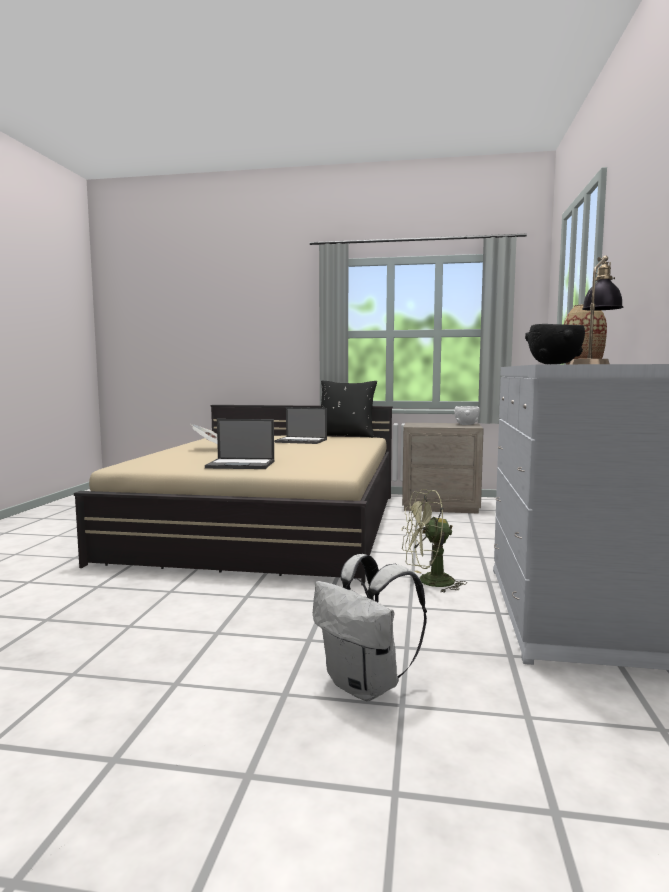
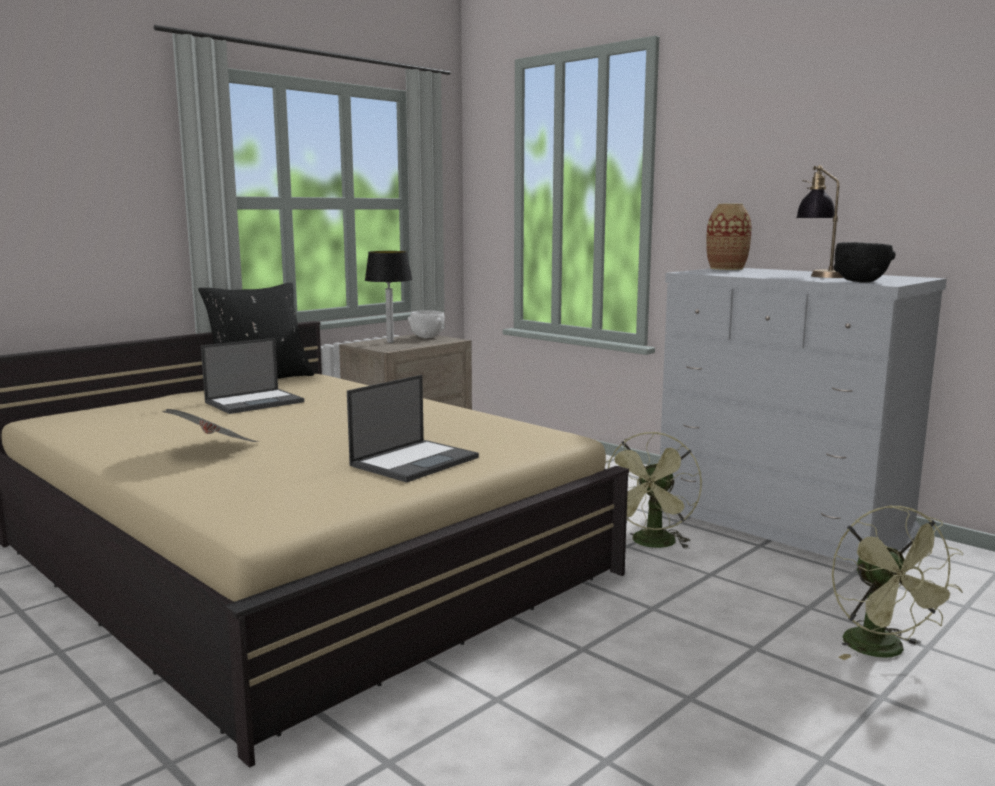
camera: 55 degrees left, 5 degrees up
white backpack [313,554,427,701] -> green fan [832,505,964,660]
none -> table lamp [365,251,413,343]

